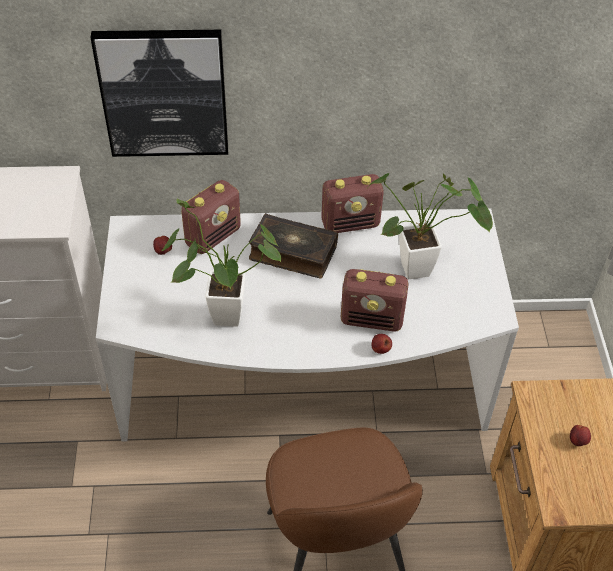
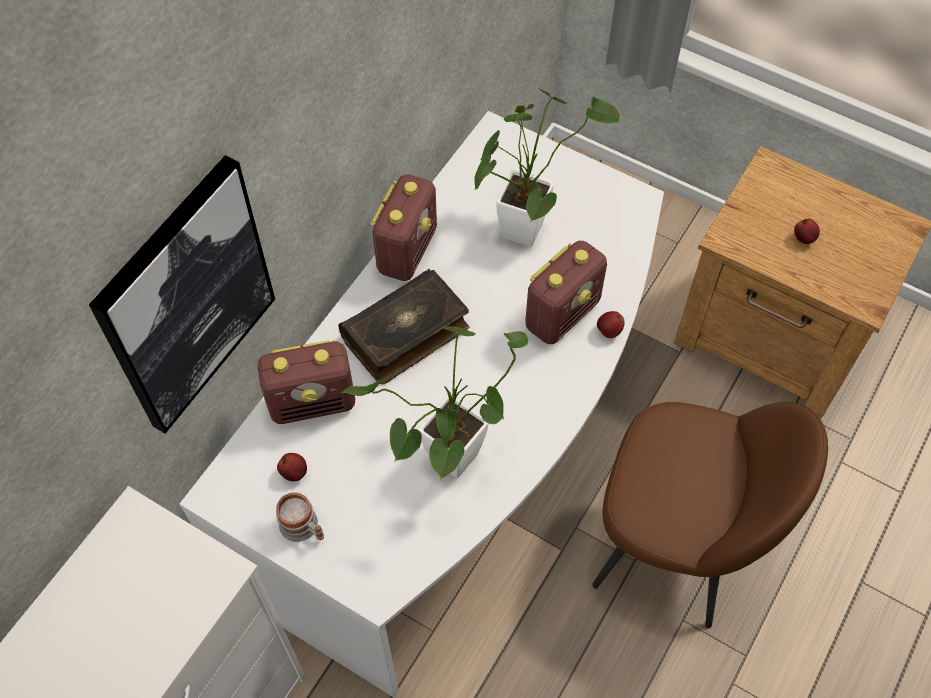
camera: 55 degrees left, 10 degrees up
radio [181,180,241,254] -> radio turned 90 degrees clockwise [258,340,355,424]
none -> mug [276,493,324,542]

